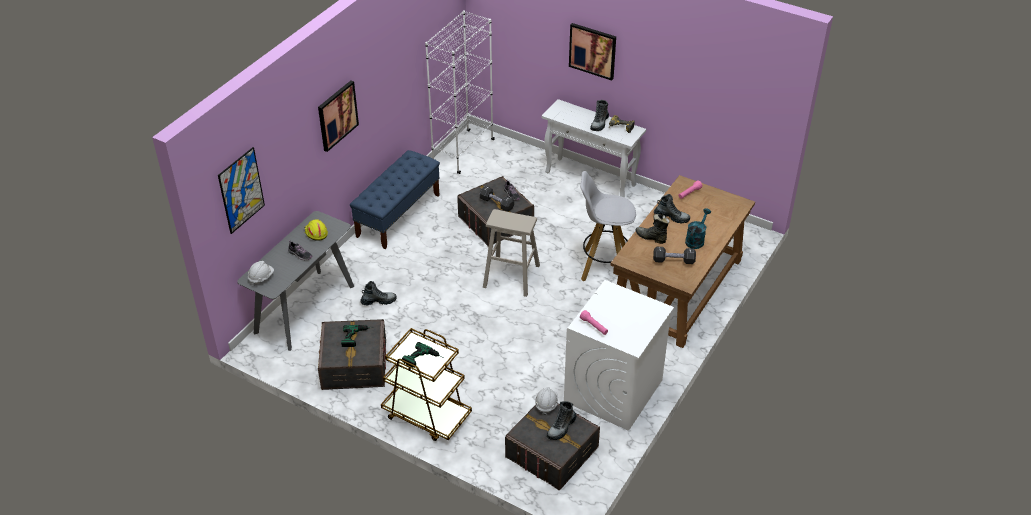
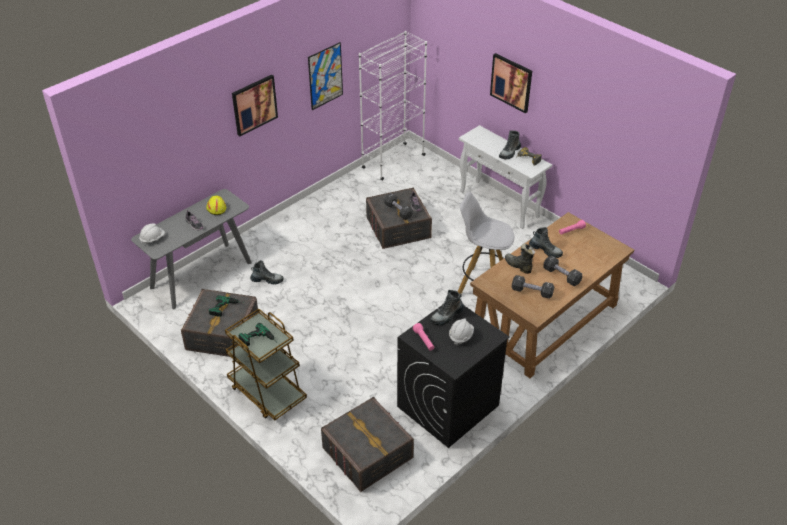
camera: 15 degrees right, 0 degrees up
picture [218,147,265,234] -> picture moved to [308,42,343,110]
blue bench [350,150,440,249] -> none
beige stool [483,209,540,297] -> none
white hard hat [535,387,558,415] -> white hard hat moved to [449,318,474,346]
boot [547,401,577,440] -> boot moved to [430,290,464,325]
white washing machine [564,280,674,431] -> black washing machine [397,305,510,448]
turquoise watering can [685,208,711,249] -> black dumbbell [543,255,582,286]

